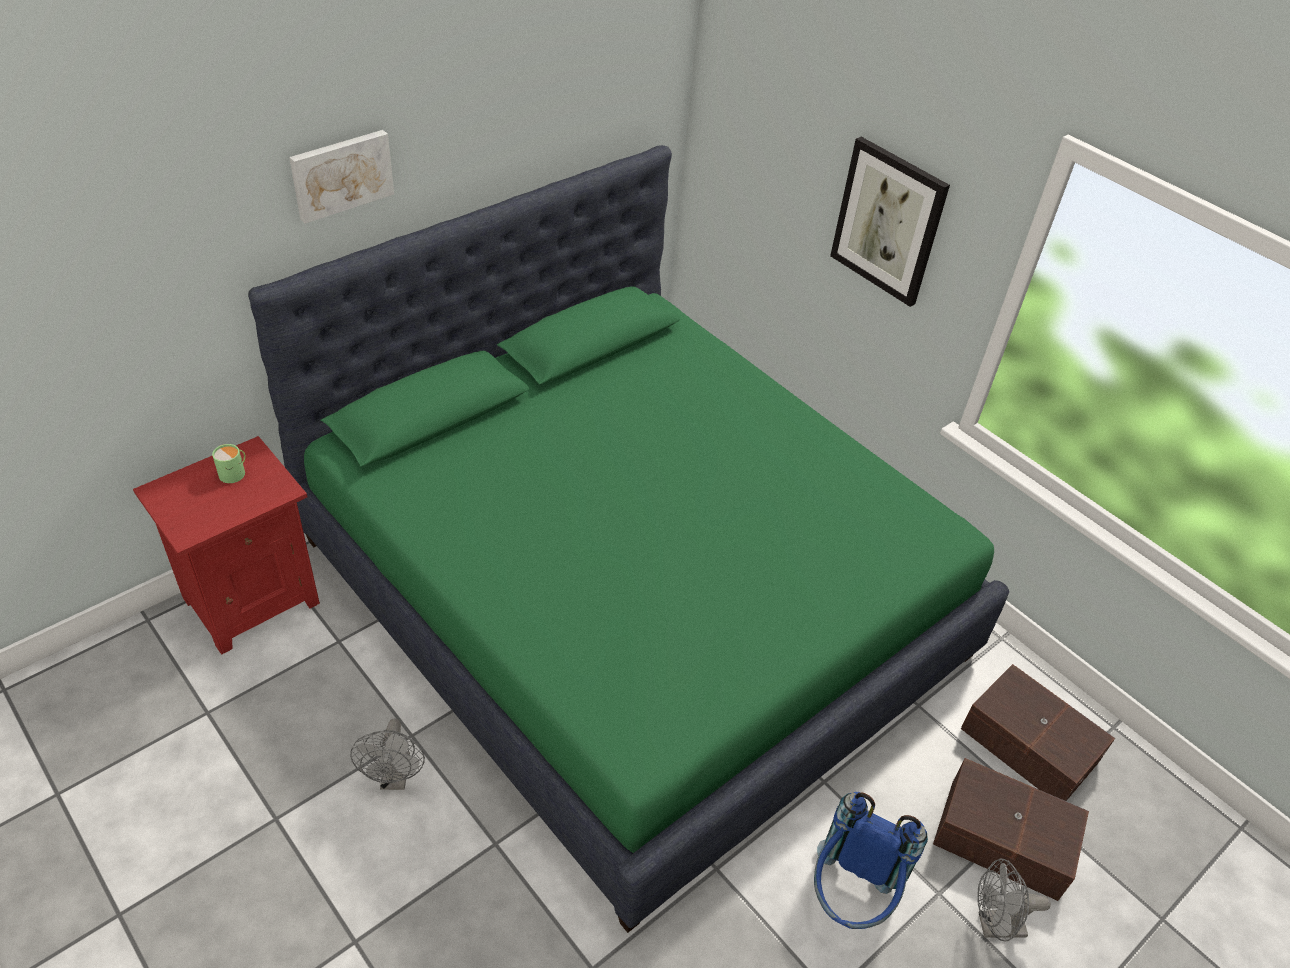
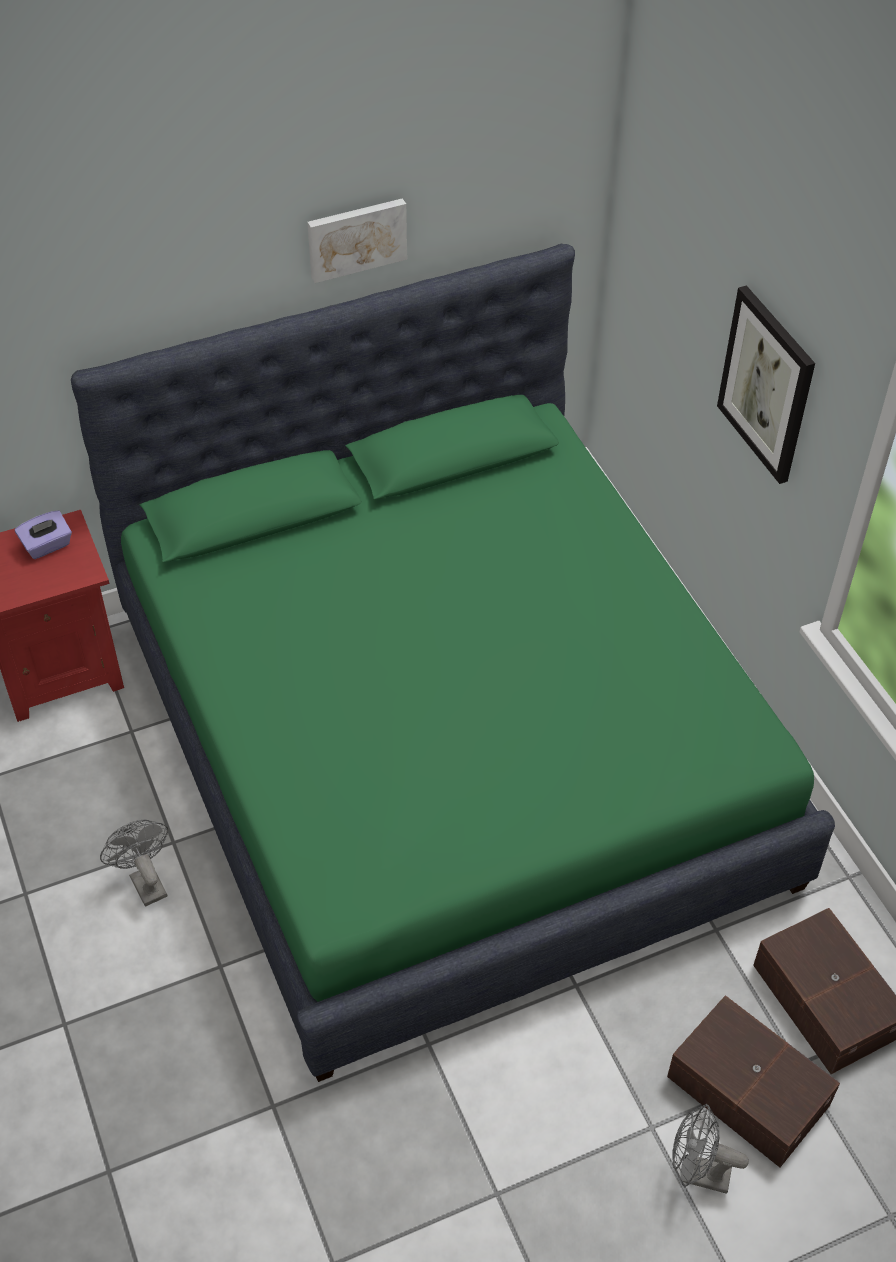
camera: 20 degrees right, 5 degrees up
green mug [212,444,246,483] -> purple tissue box [15,511,72,559]
picture [289,130,394,224] -> picture moved to [307,198,407,283]
grey fan [350,718,425,790] -> grey fan turned 135 degrees clockwise [100,820,168,906]
blue backpack [814,792,928,929] -> none

